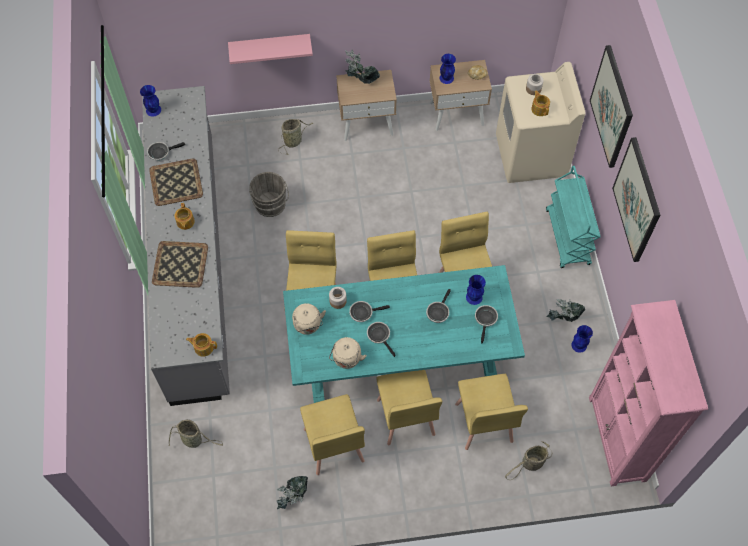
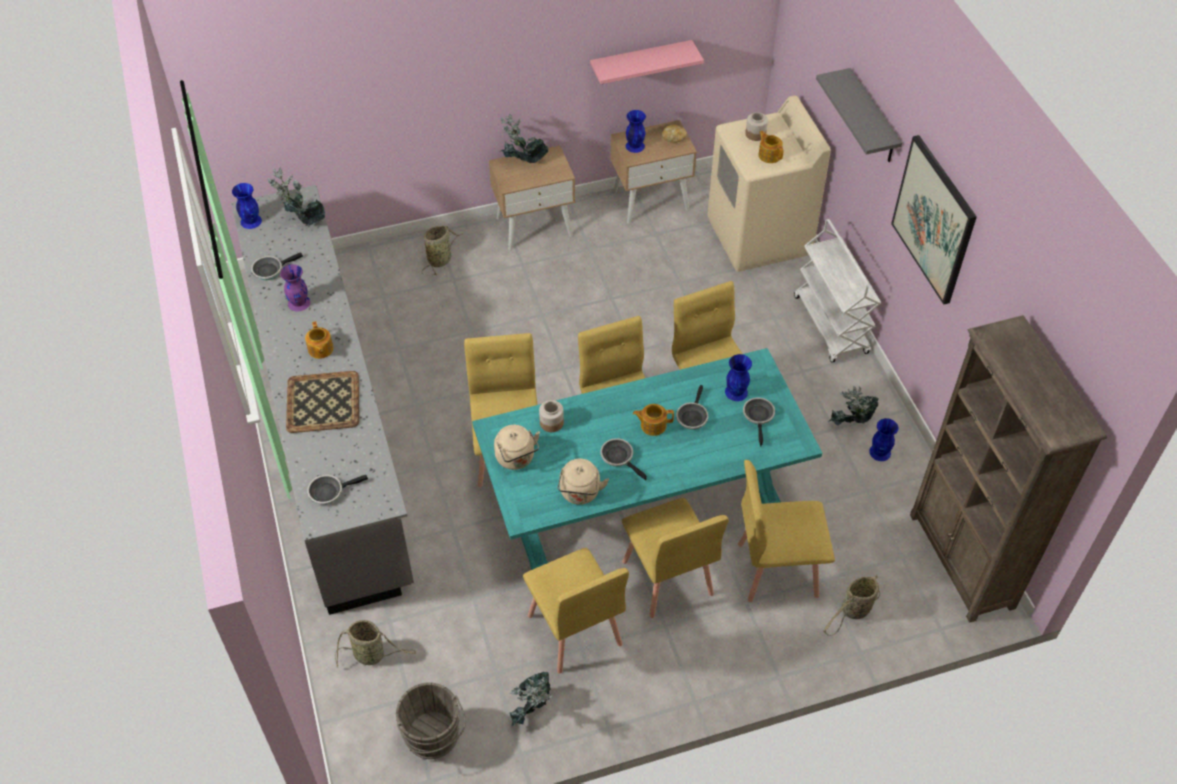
camera: 10 degrees left, 10 degrees down
tray [149,158,203,206] -> purple vase [280,264,310,311]
teapot [186,333,217,357] -> teapot moved to [633,404,674,436]
pink shelf [228,34,313,64] -> pink shelf moved to [590,40,704,84]
grey bucket [249,172,289,217] -> grey bucket moved to [396,682,466,759]
frying pan [349,301,390,322] -> frying pan moved to [307,475,368,505]
yellow chair [455,374,528,450] -> yellow chair turned 105 degrees clockwise [738,460,835,602]
turquoise cart [546,166,600,268] -> white cart [794,219,881,362]
pink bookcase [589,300,708,486] -> brown bookcase [910,315,1107,623]
picture [590,45,633,168] -> grey shelf [816,68,902,162]
none -> potted plant [267,167,325,225]

